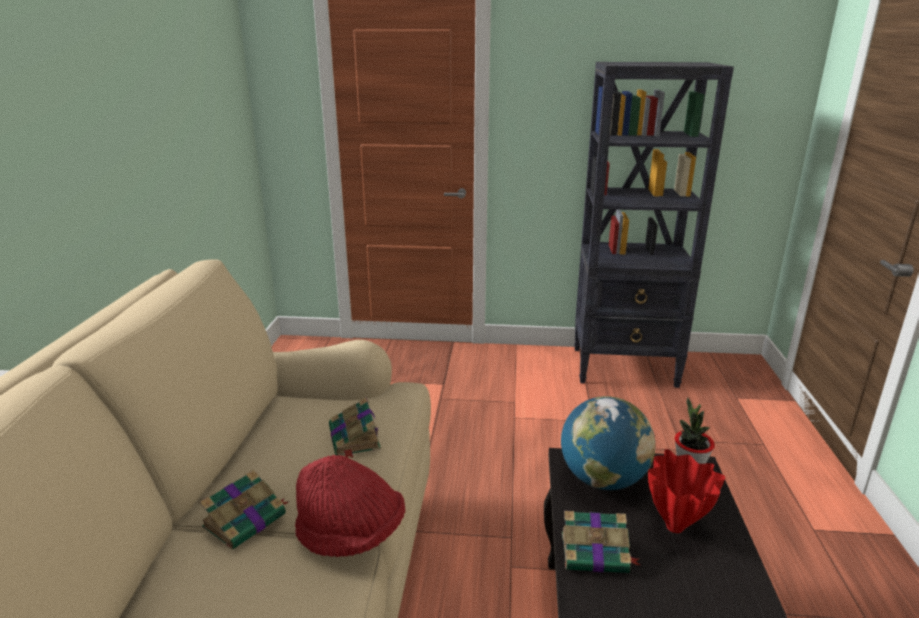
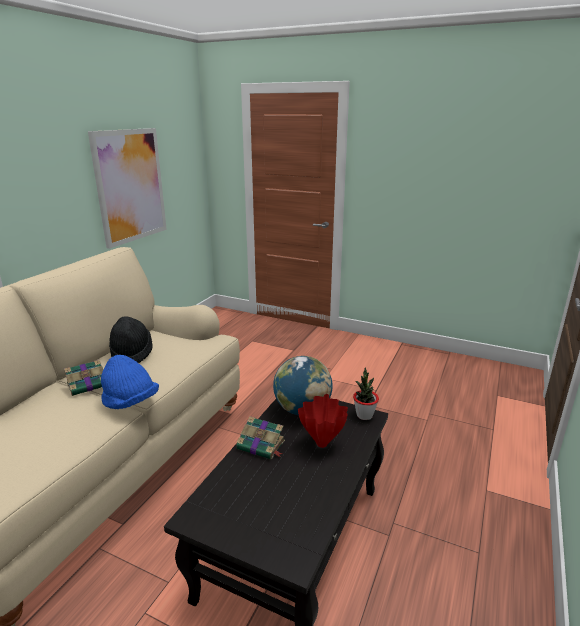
camera: 20 degrees right, 0 degrees up
red hat [295,455,405,557] -> blue hat [101,355,159,409]
book [329,398,381,458] -> none
black bookcase [574,62,734,388] -> none
none -> picture [88,128,167,249]
none -> black hat [109,316,153,363]

